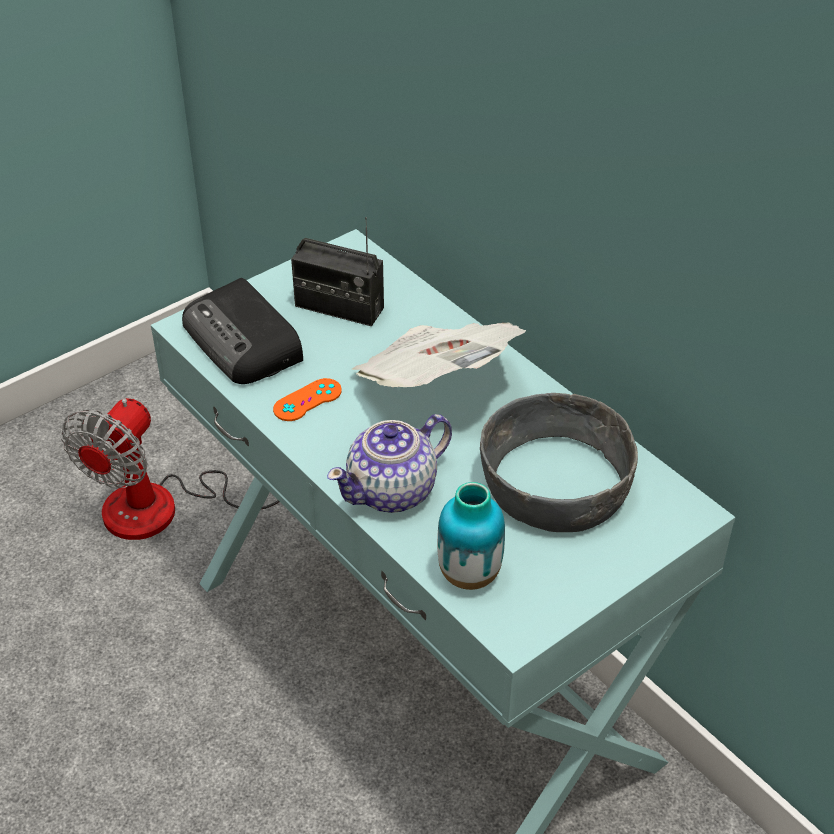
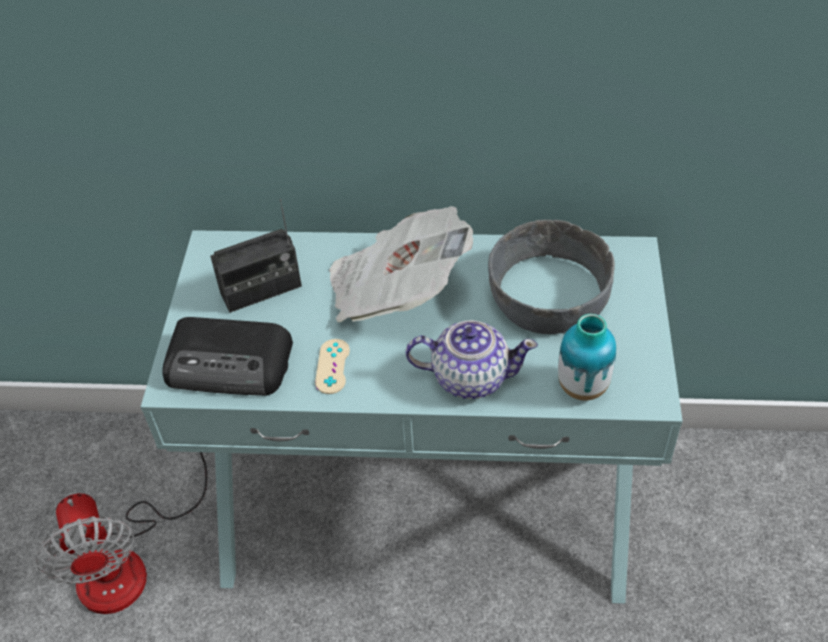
camera: 45 degrees left, 5 degrees up
orange game controller [273,378,342,421] -> beige game controller [315,339,350,394]
teapot [327,414,452,513] -> teapot turned 90 degrees counterclockwise [406,320,538,399]

